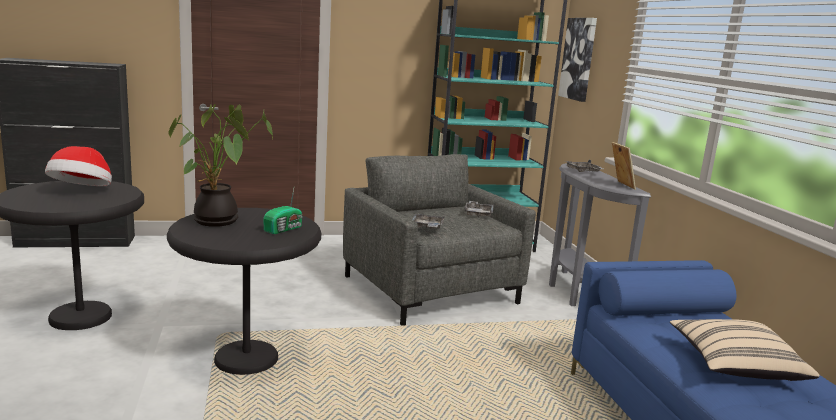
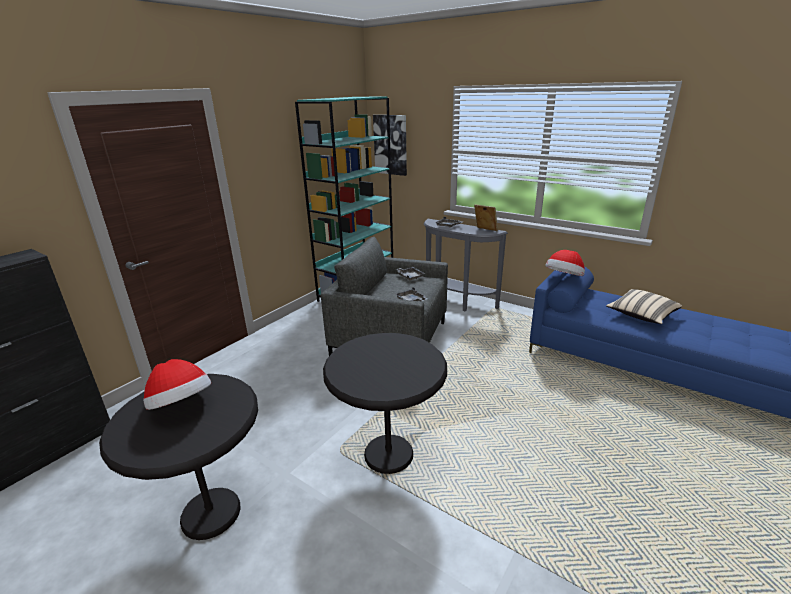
camera: 40 degrees left, 10 degrees up
potted plant [168,104,273,227] -> none
radio [263,189,302,234] -> none
none -> hat [545,250,585,276]

